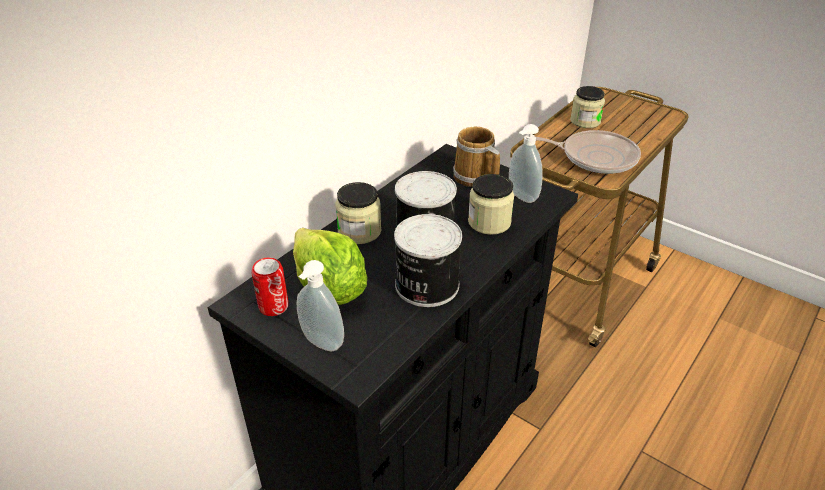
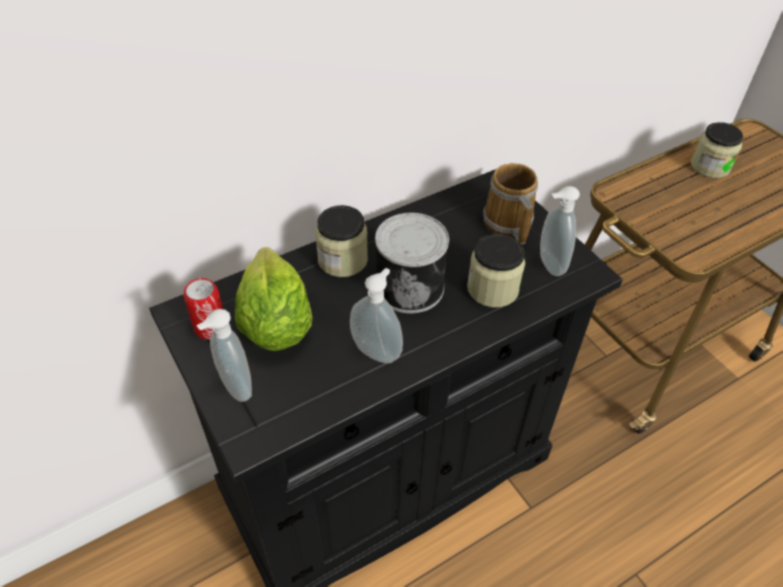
camera: 20 degrees right, 10 degrees up
can [394,214,462,307] -> soap dispenser [350,268,403,363]
frying pan [536,130,641,174] -> none

